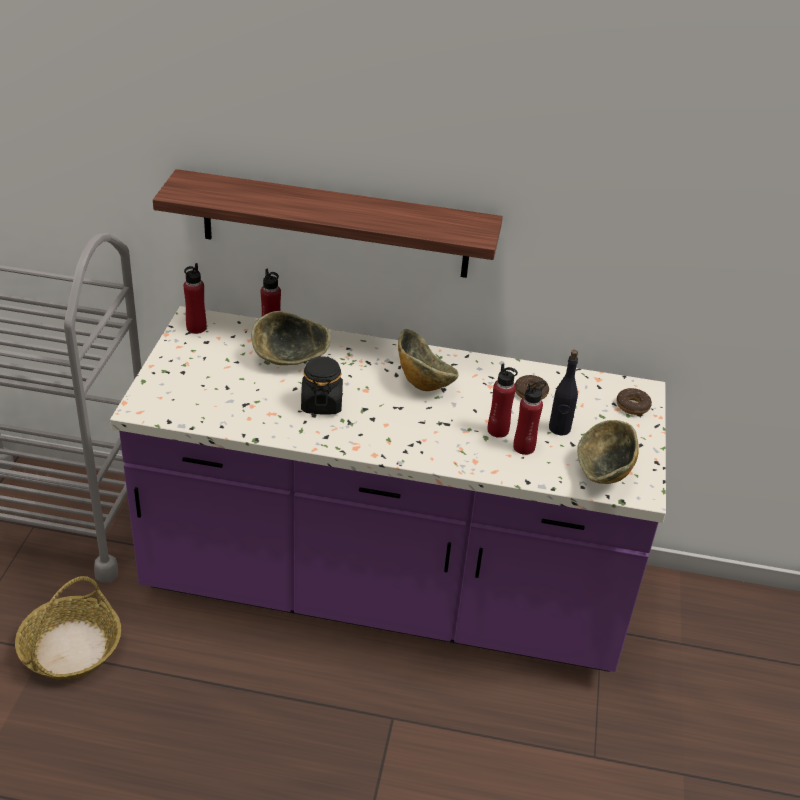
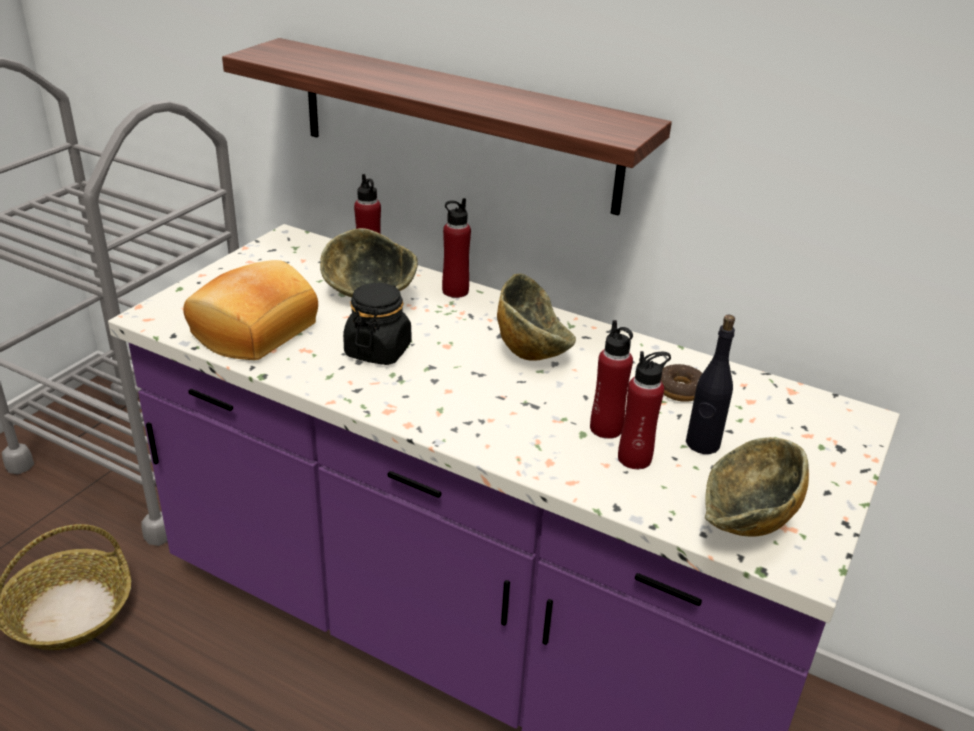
camera: 20 degrees right, 5 degrees down
red bottle [183,263,207,334] -> red bottle moved to [442,198,471,298]
donut [616,388,652,415] -> none
none -> bread [183,260,318,360]

